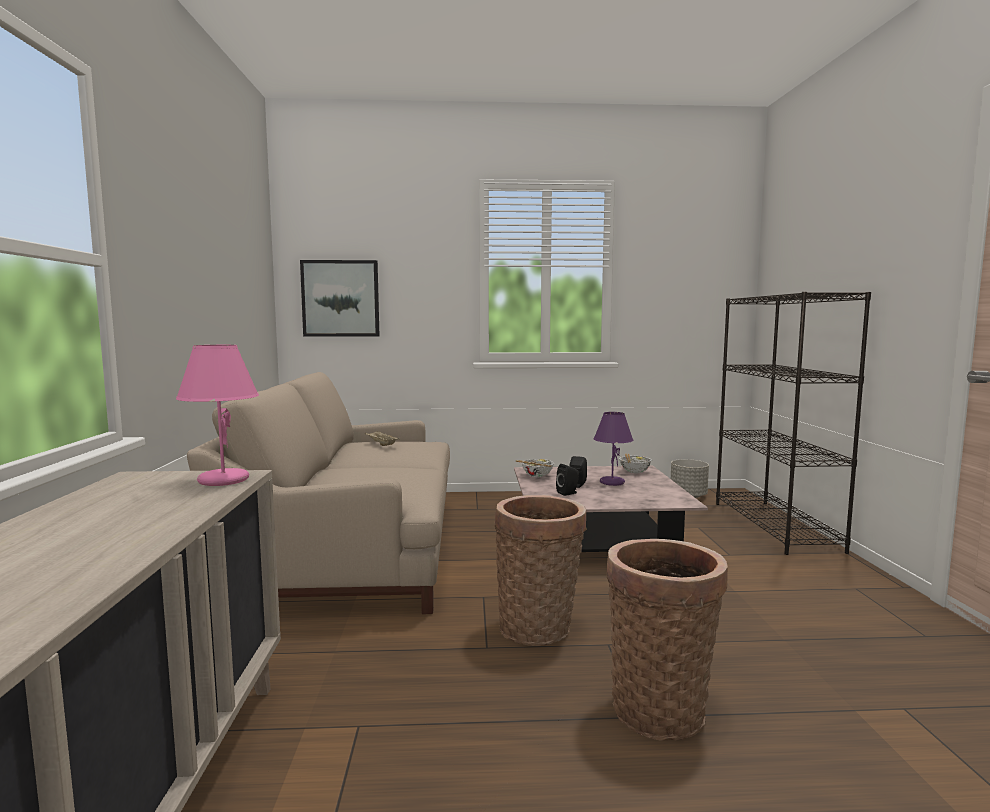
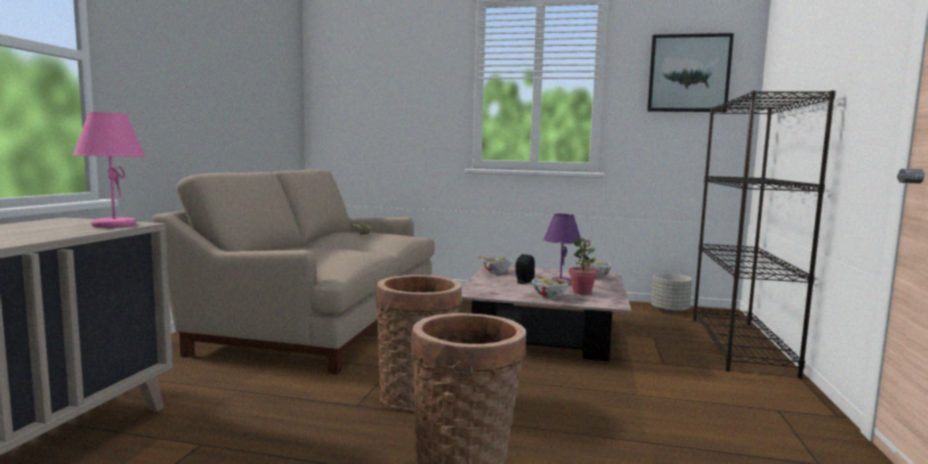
camera: 15 degrees right, 0 degrees up
picture [300,260,379,337] -> picture moved to [647,33,734,112]
black speaker [556,464,579,496] -> none
none -> bowl [532,276,576,298]
none -> potted plant [569,238,598,295]

